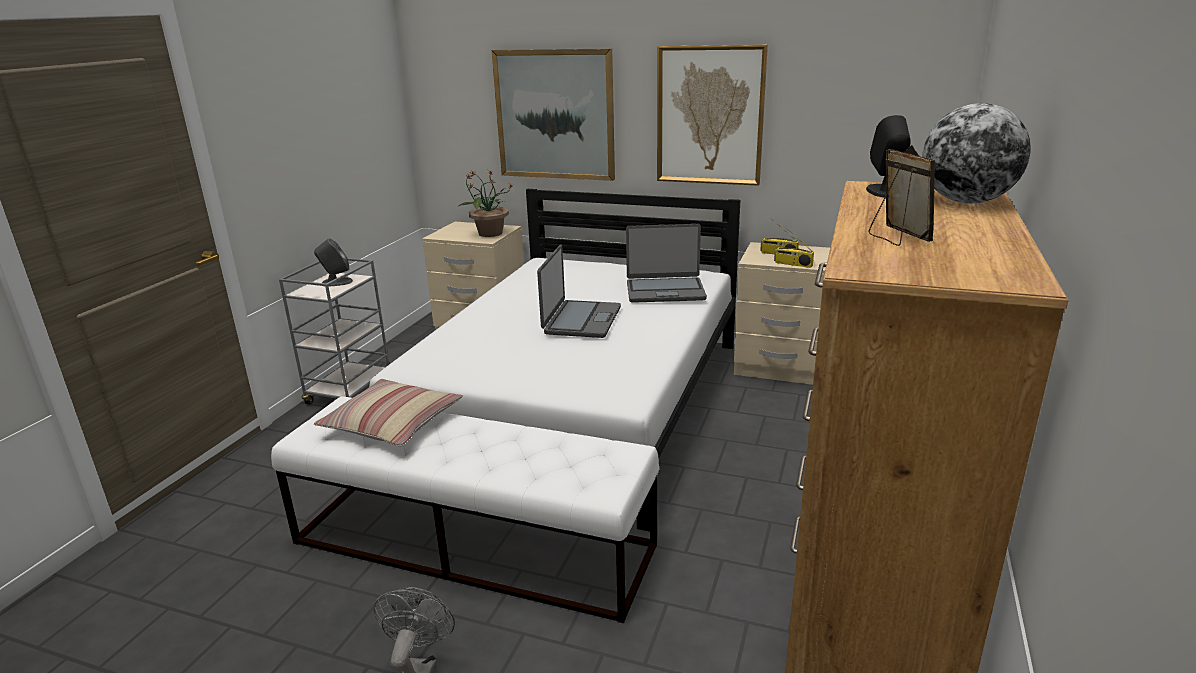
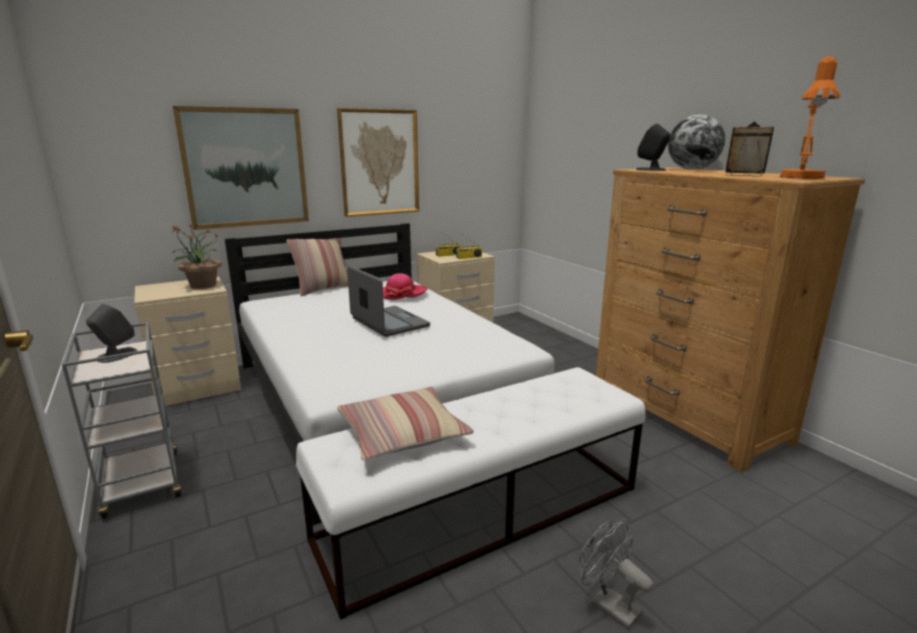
camera: 50 degrees left, 5 degrees down
laptop [626,224,707,303] -> hat [383,273,427,300]
none -> pillow [287,238,348,296]
none -> orange table lamp [780,56,840,179]

